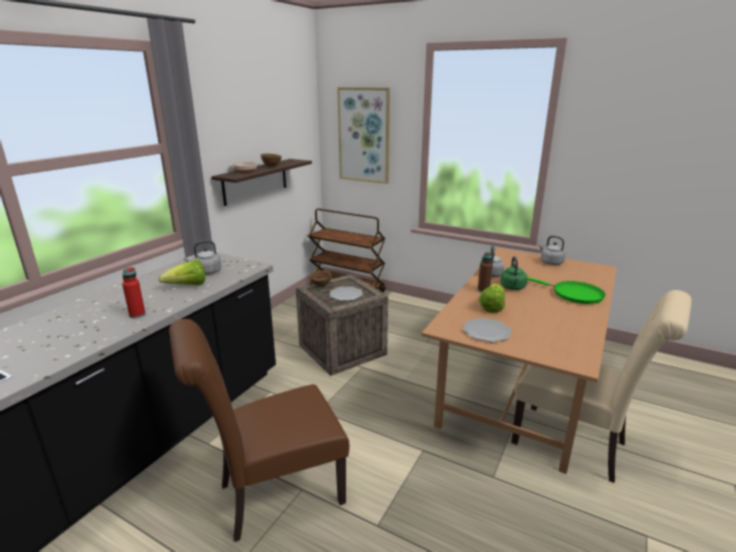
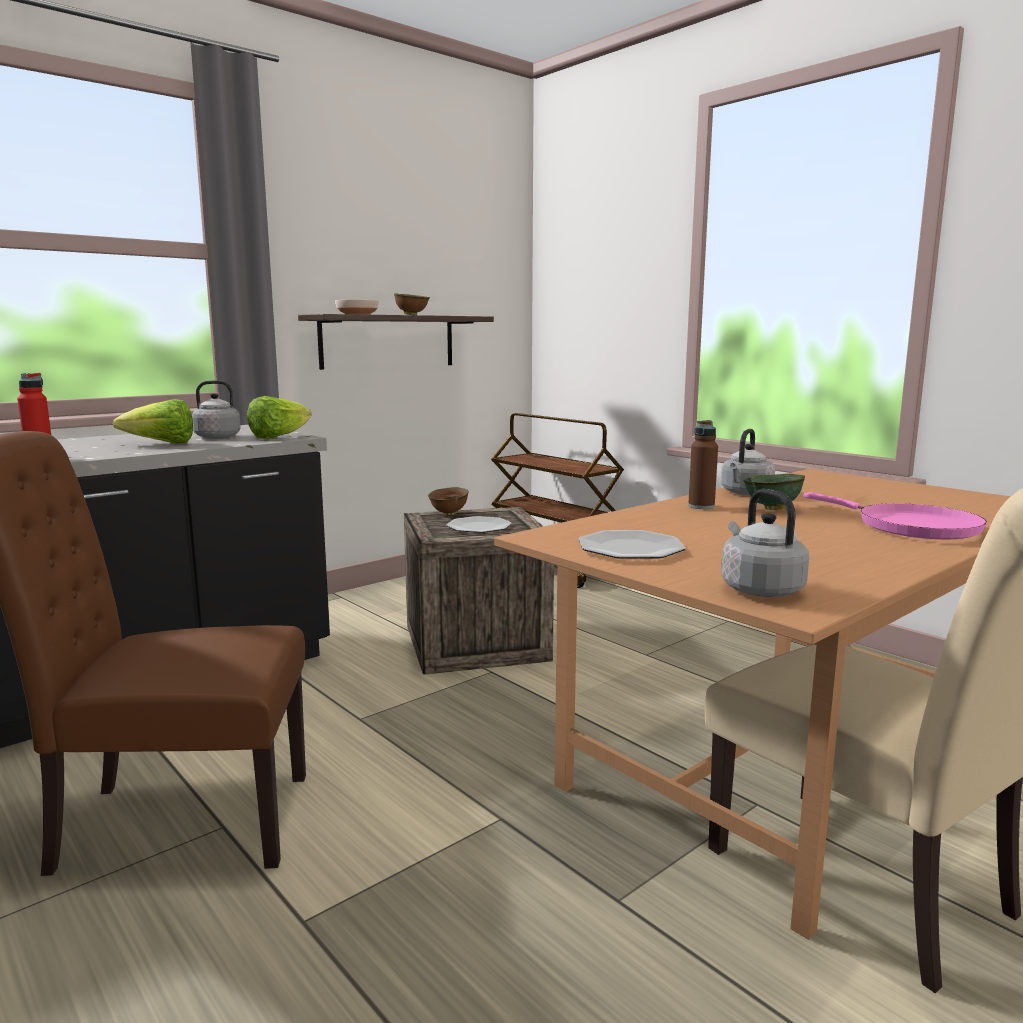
camera: 20 degrees right, 10 degrees down
picture [337,87,390,184] -> none
lettuce [479,284,505,313] -> lettuce moved to [247,396,311,439]
green kettle [500,256,528,290] -> green bowl [744,474,805,510]
green frying pan [527,277,605,304] -> pink frying pan [804,492,987,539]
grey kettle [538,236,566,265] -> grey kettle moved to [721,489,809,597]

